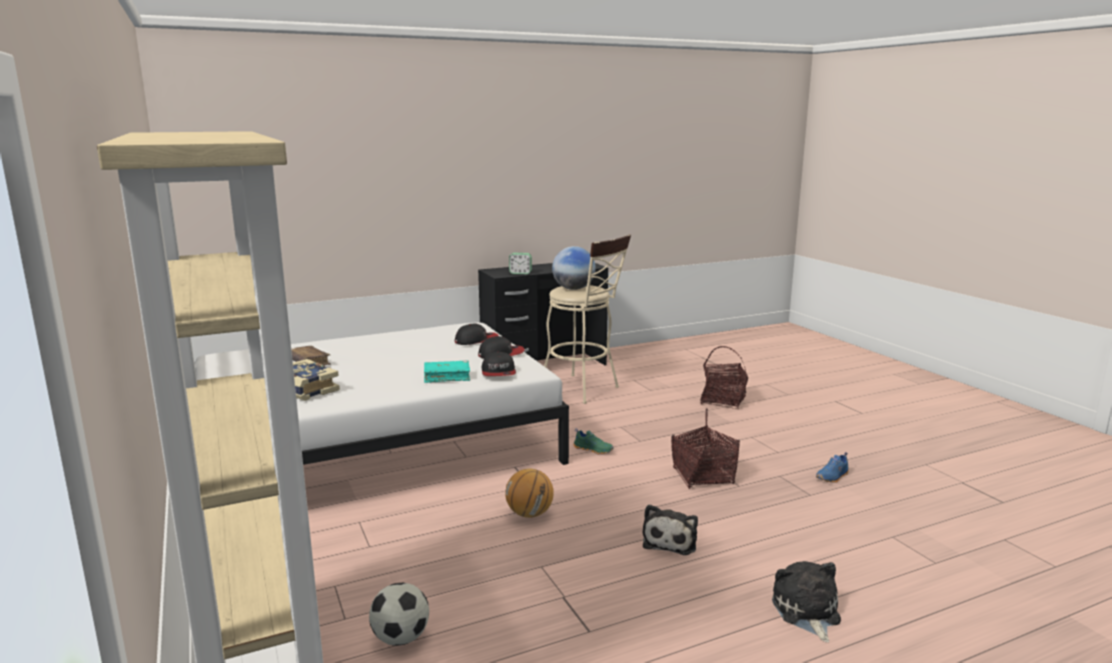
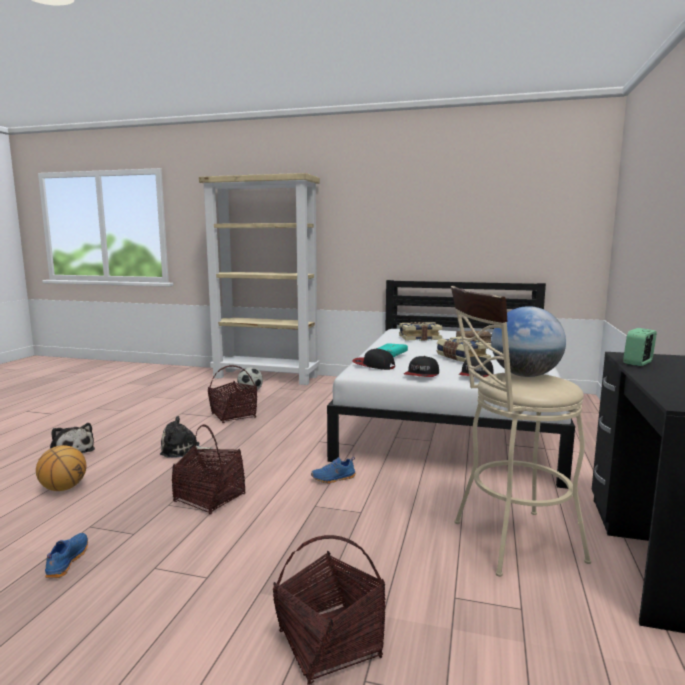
camera: 130 degrees right, 5 degrees down
basketball [505,469,554,518] -> basketball moved to [36,445,86,491]
green shoe [573,428,613,454] -> blue shoe [311,457,356,483]
plush toy [643,504,698,555] -> plush toy turned 60 degrees counterclockwise [160,416,213,458]
none -> basket [208,365,257,423]
none -> book [436,337,491,362]

